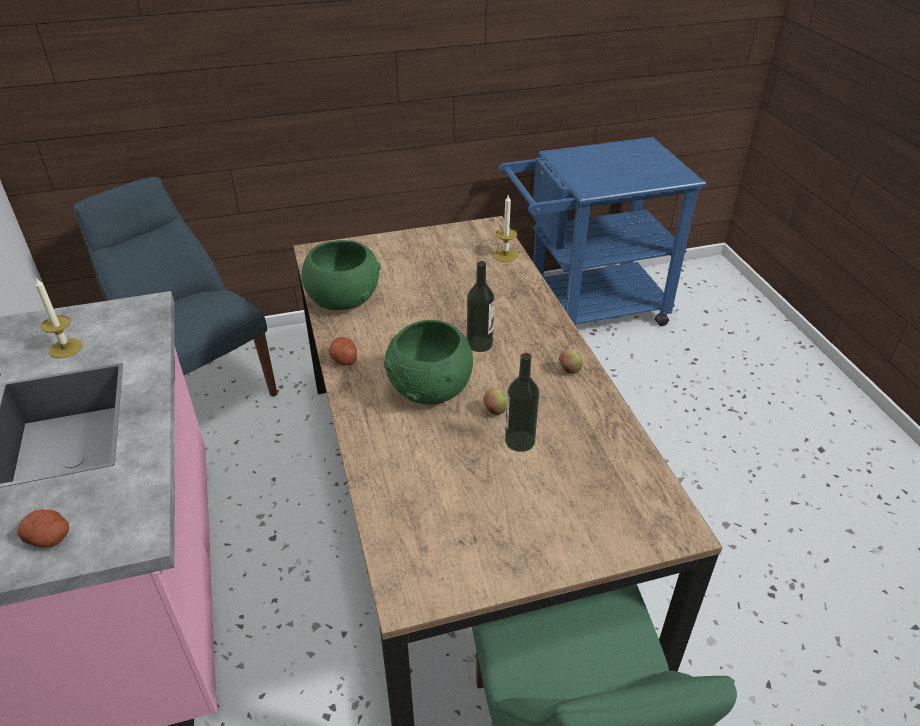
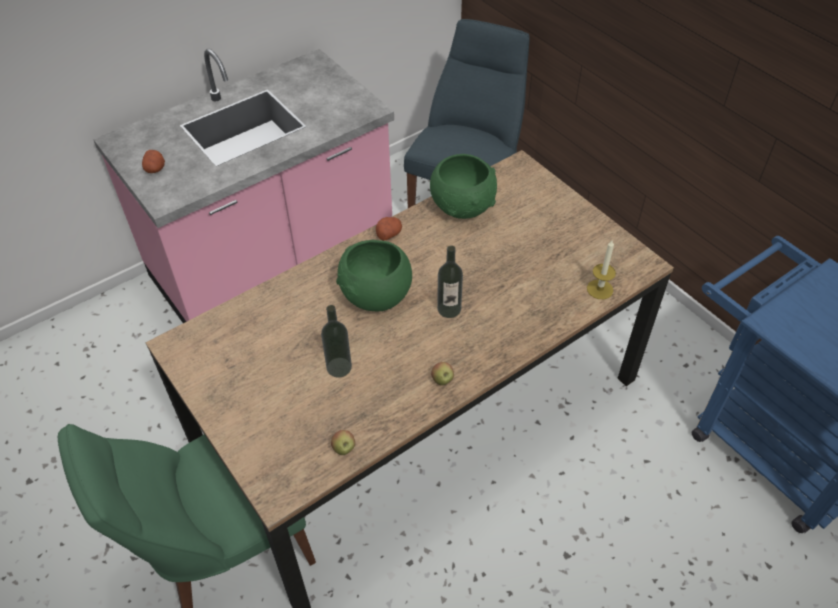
camera: 70 degrees right, 10 degrees up
candle [35,278,83,358] -> none
apple [483,389,507,415] -> apple moved to [331,430,355,455]

